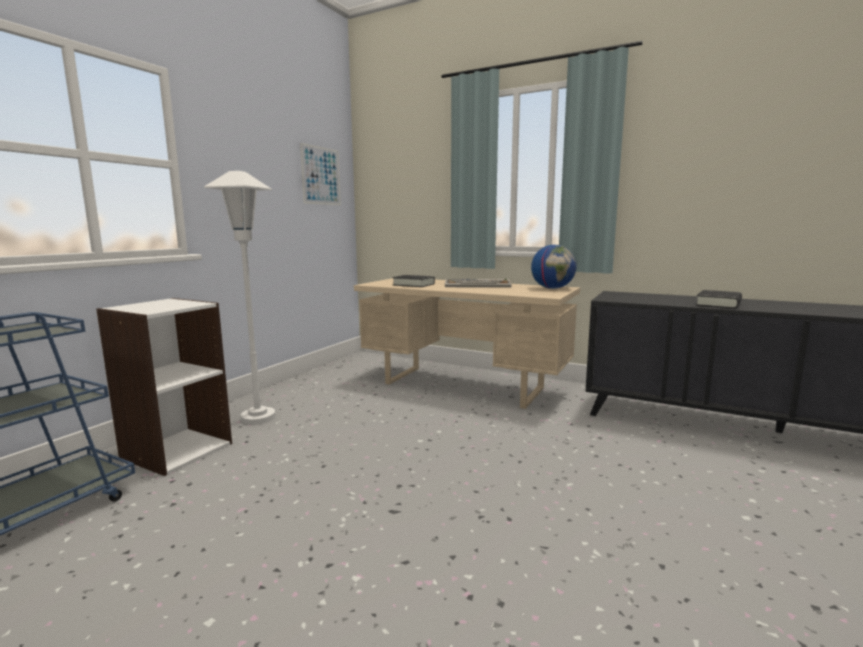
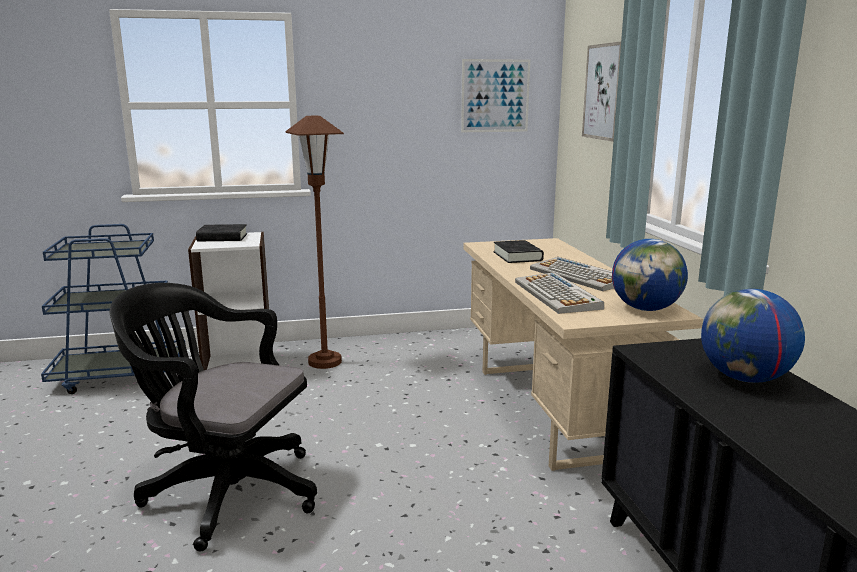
camera: 50 degrees right, 5 degrees up
white floor lamp [204,171,275,425] -> brown floor lamp [285,116,344,369]
black book [696,290,742,309] -> black book moved to [196,224,247,241]
none -> black office chair [110,283,317,552]
none -> keyboard [515,272,604,314]
none -> picture [582,41,621,142]
none -> globe [701,289,805,383]

